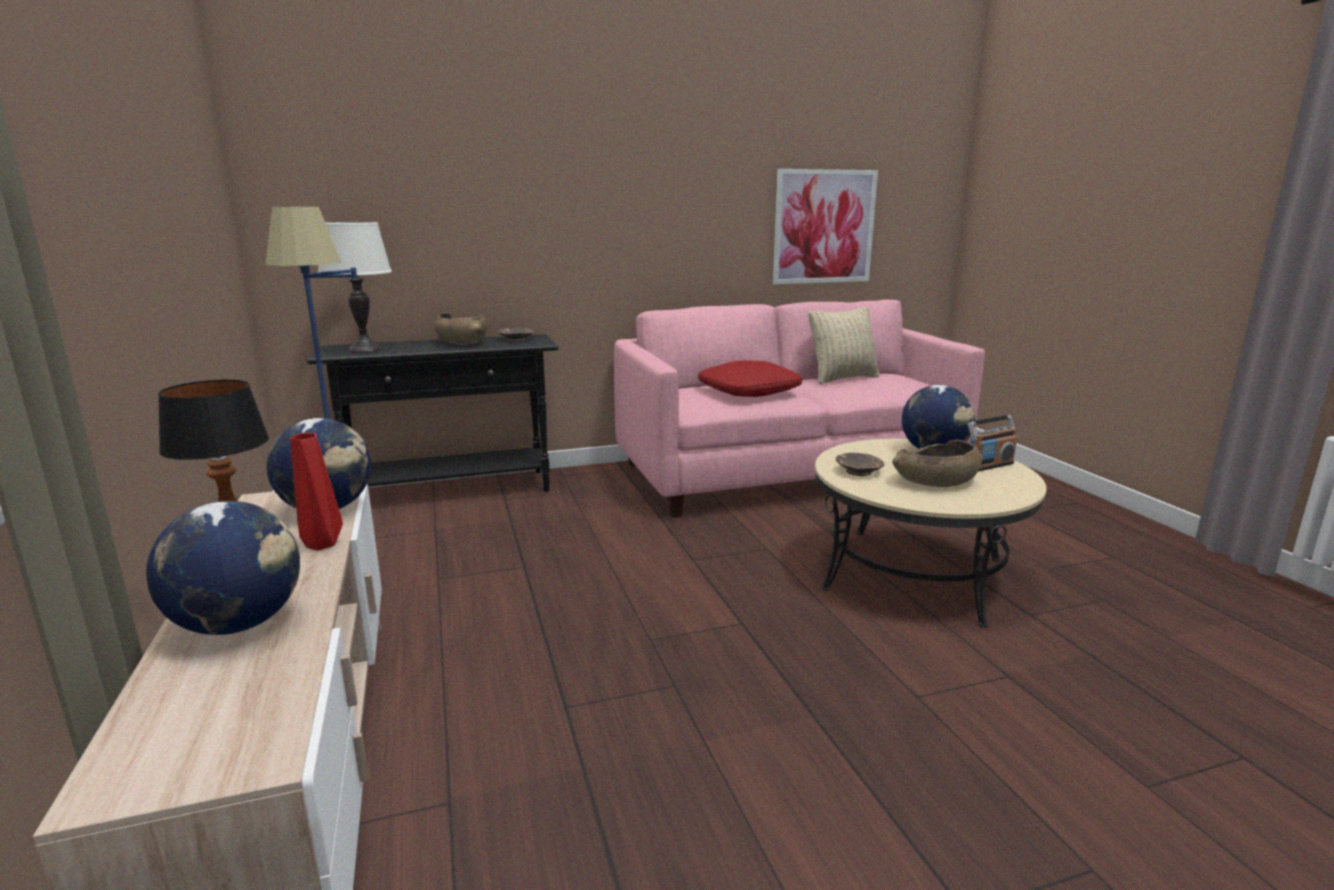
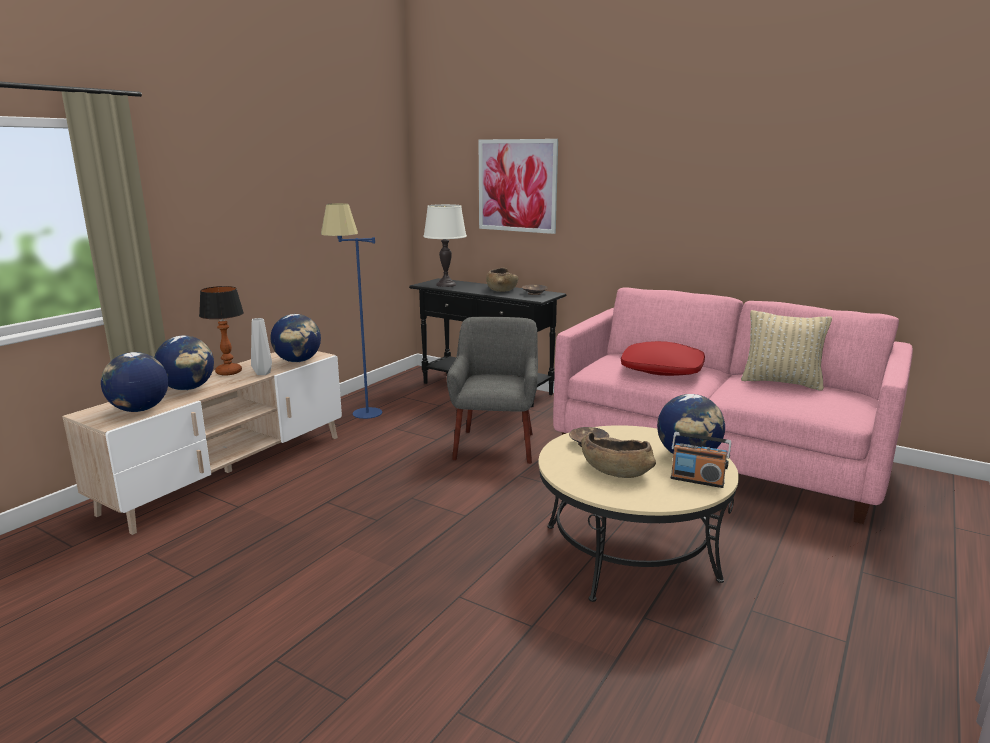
camera: 50 degrees right, 0 degrees up
red vase [290,433,343,551] -> grey vase [251,318,272,375]
picture [773,169,878,284] -> picture moved to [479,139,558,234]
none -> globe [101,352,168,412]
none -> grey armchair [447,317,538,464]

